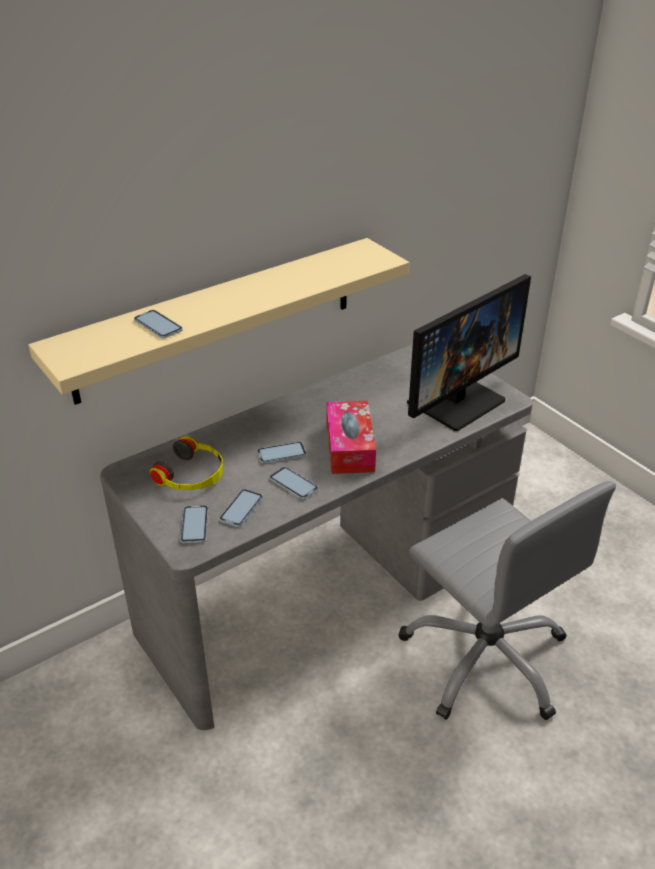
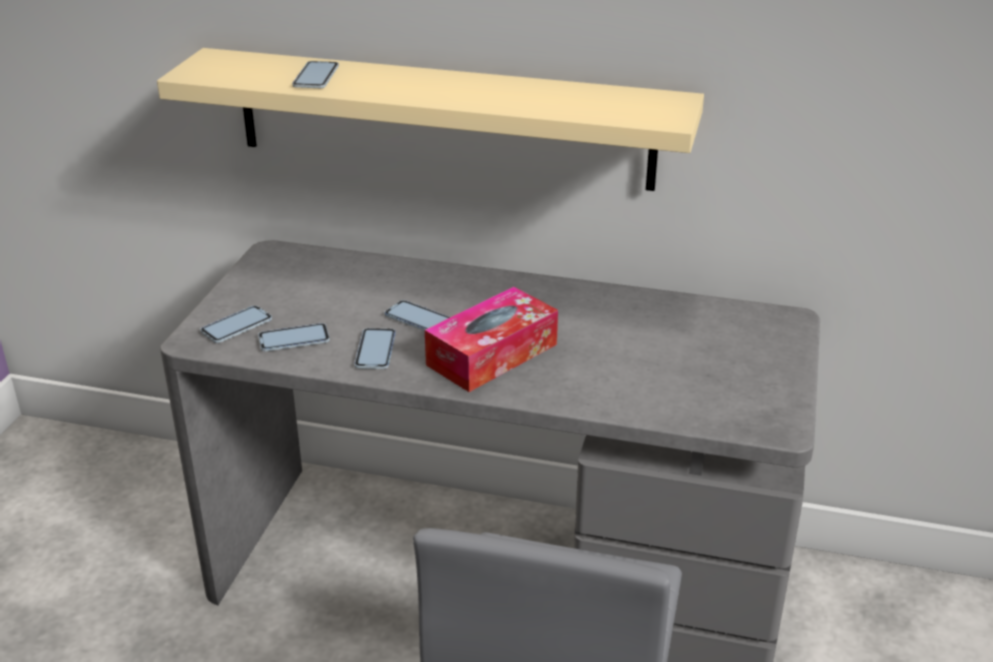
camera: 50 degrees right, 5 degrees down
headphones [150,436,223,490] -> none
monitor [407,274,531,431] -> none

